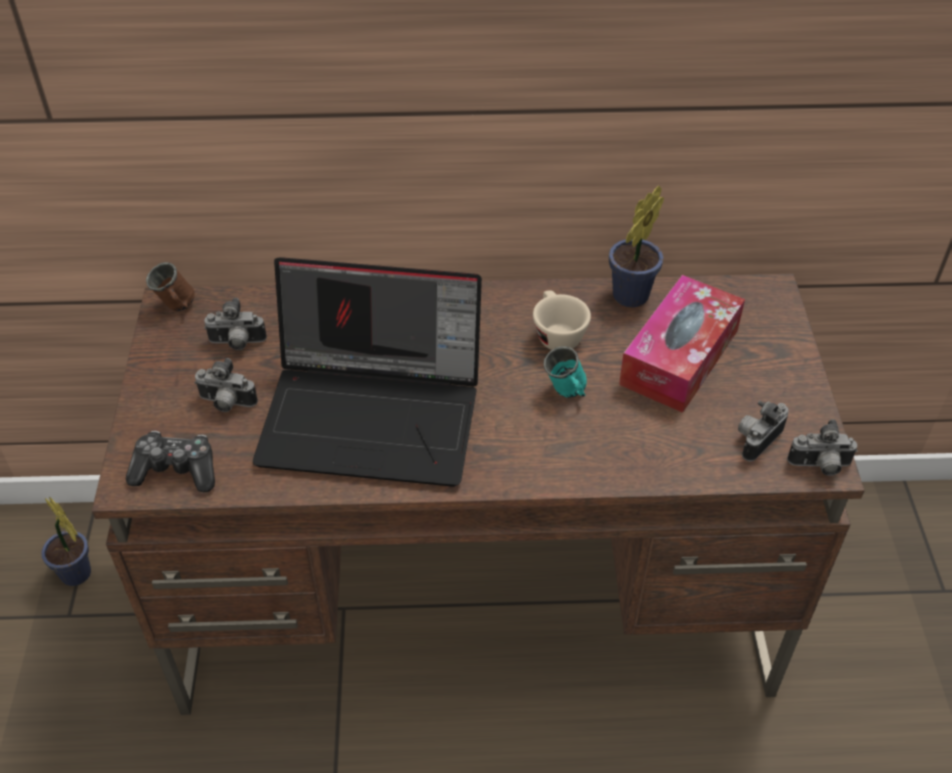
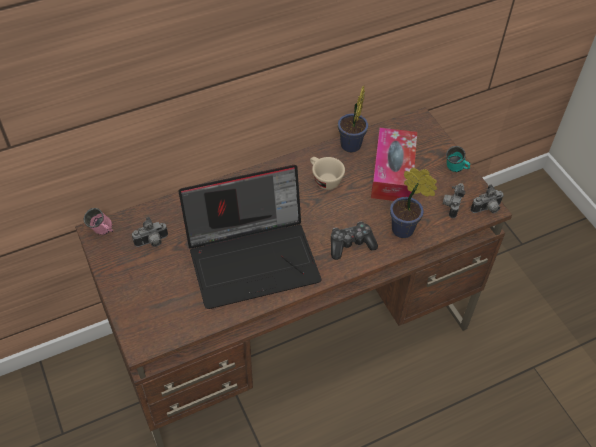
camera: 25 degrees left, 5 degrees up
potted plant [41,496,91,586] -> potted plant moved to [390,167,437,238]
game controller [126,431,215,492] -> game controller moved to [331,222,378,260]
brown mug [146,262,195,311] -> pink mug [83,208,113,235]
camera [194,358,258,412] -> none
turquoise mug [543,346,587,398] -> turquoise mug moved to [446,146,470,172]

